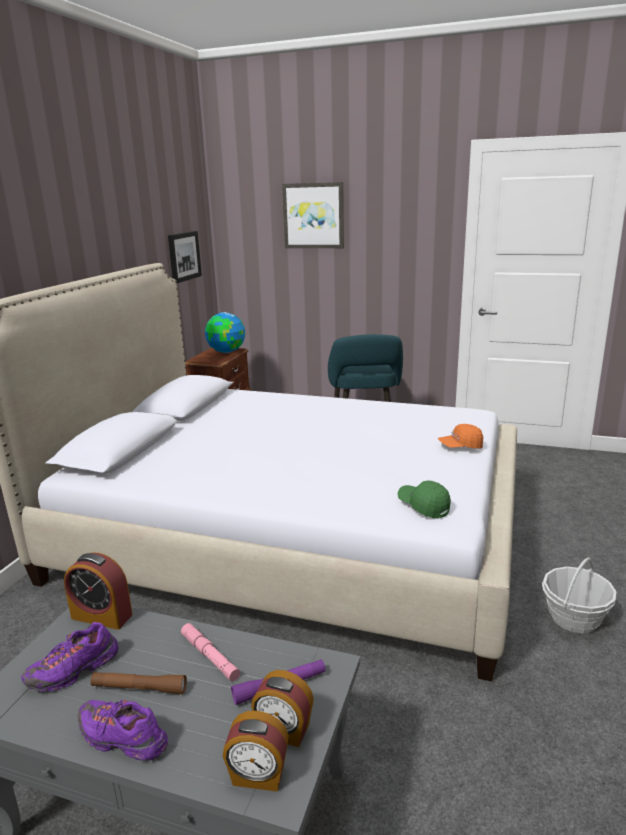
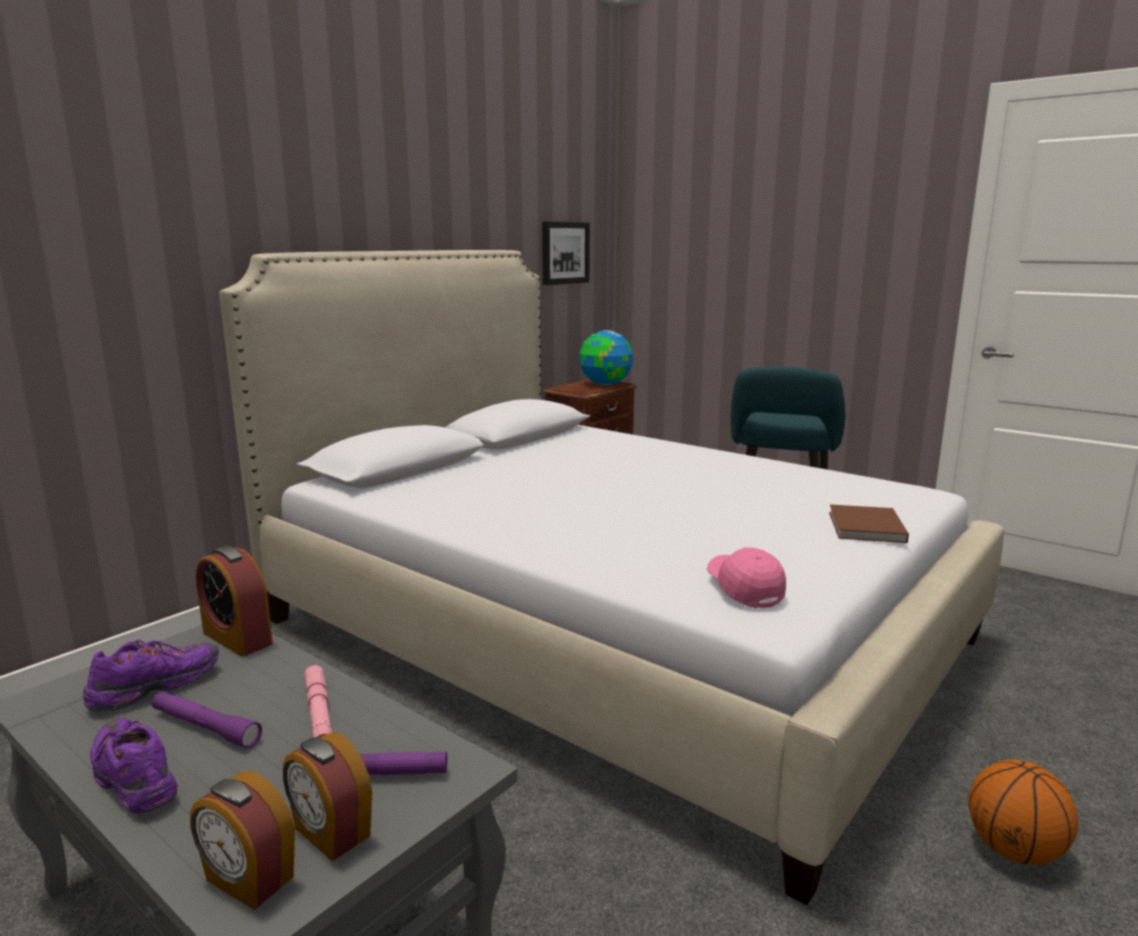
camera: 20 degrees right, 5 degrees down
purple shoe [21,622,119,692] -> purple shoe turned 150 degrees clockwise [83,640,219,712]
brown flashlight [91,672,187,694] -> purple flashlight [152,691,262,749]
picture [282,182,344,248] -> none
green cap [398,480,451,519] -> pink cap [707,547,786,609]
orange cap [438,424,483,449] -> brown book [829,504,909,543]
basket [542,557,617,633] -> basketball [968,760,1078,865]

